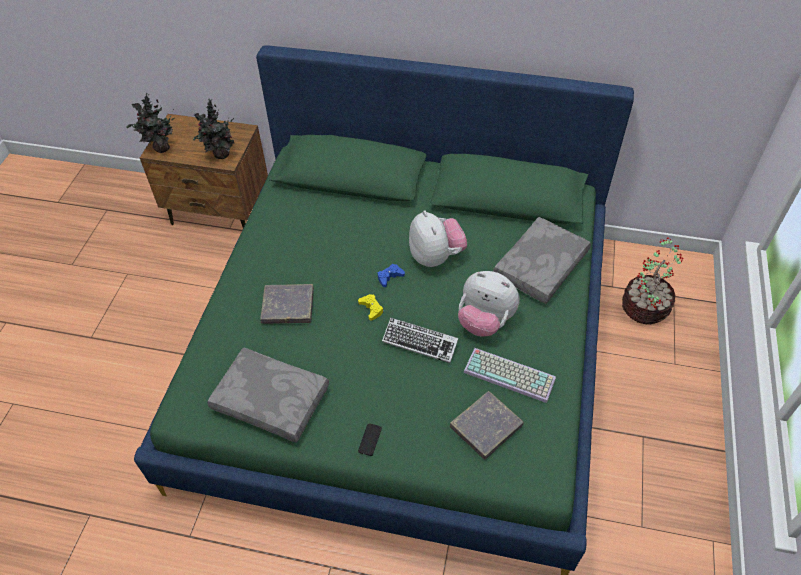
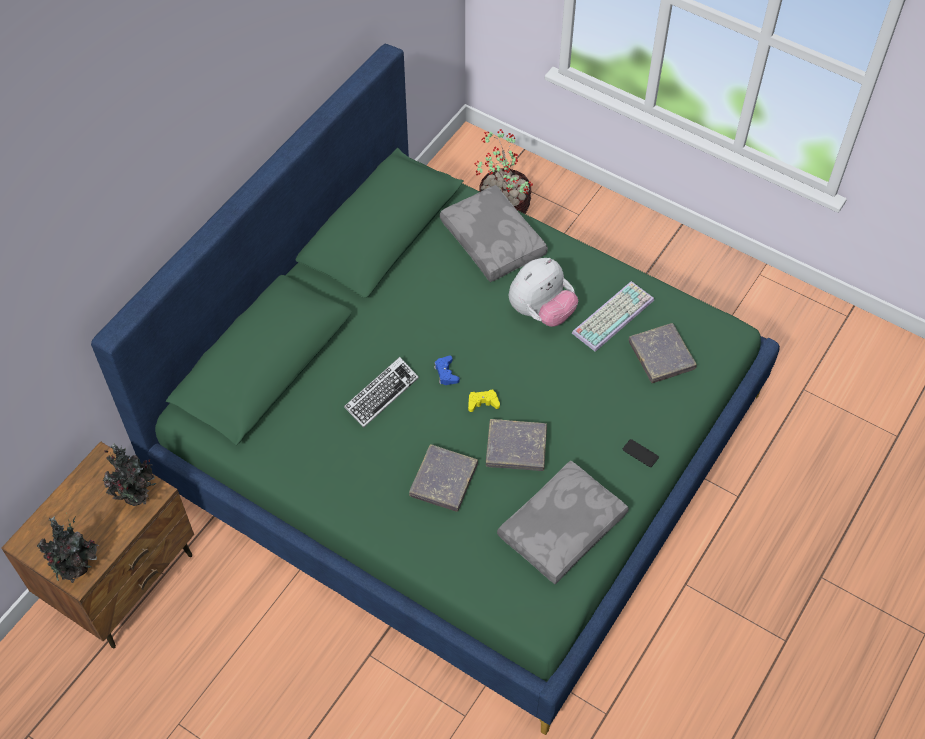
camera: 70 degrees left, 5 degrees up
keyboard [382,317,458,363] -> keyboard moved to [344,357,419,428]
plush toy [409,211,467,267] -> none
none -> grey book [486,419,547,471]

